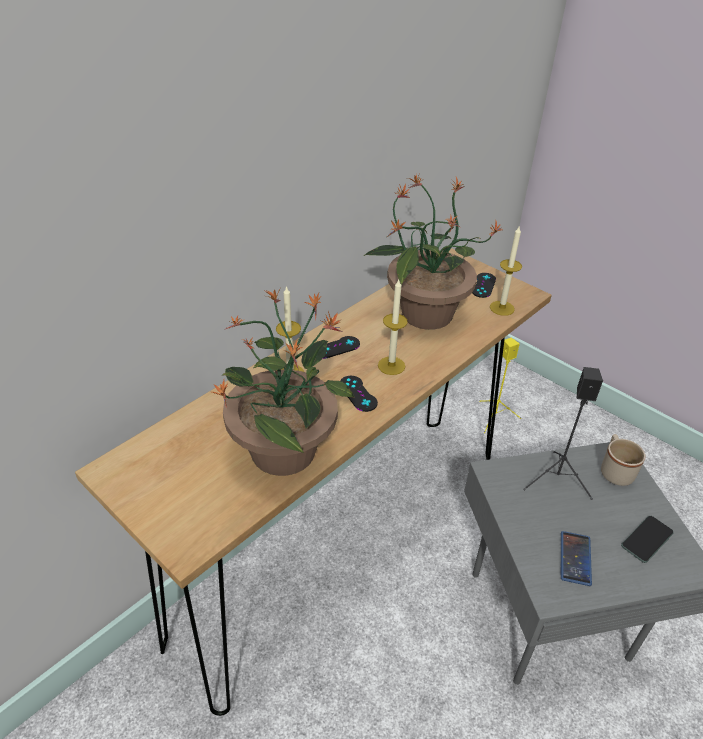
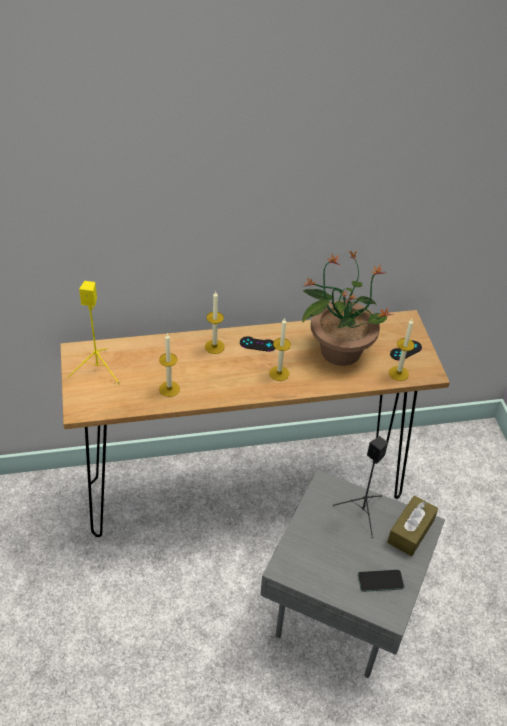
camera: 35 degrees right, 5 degrees up
potted plant [212,289,355,476] -> candle [159,334,180,397]
black game controller [340,376,378,412] -> none
yellow speaker [479,338,521,433] -> yellow speaker moved to [68,281,120,384]
phone [561,531,592,586] -> none
beige mug [601,434,645,486] -> brown tissue box [387,495,438,556]

